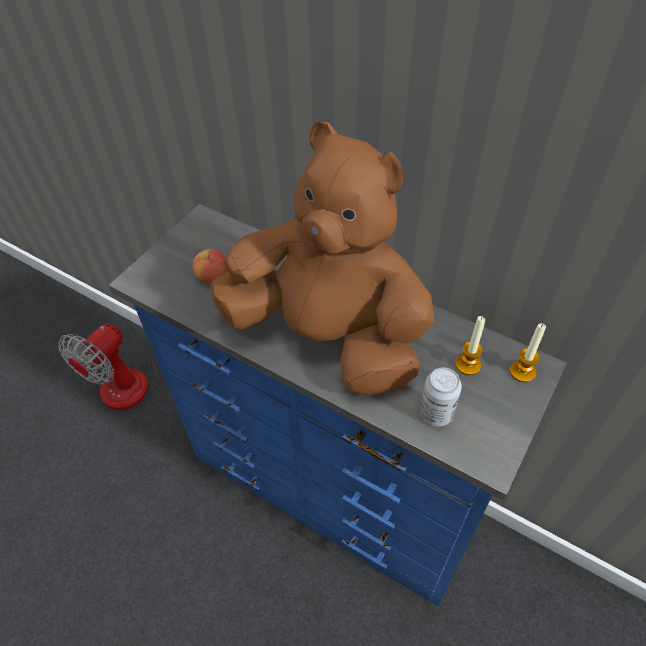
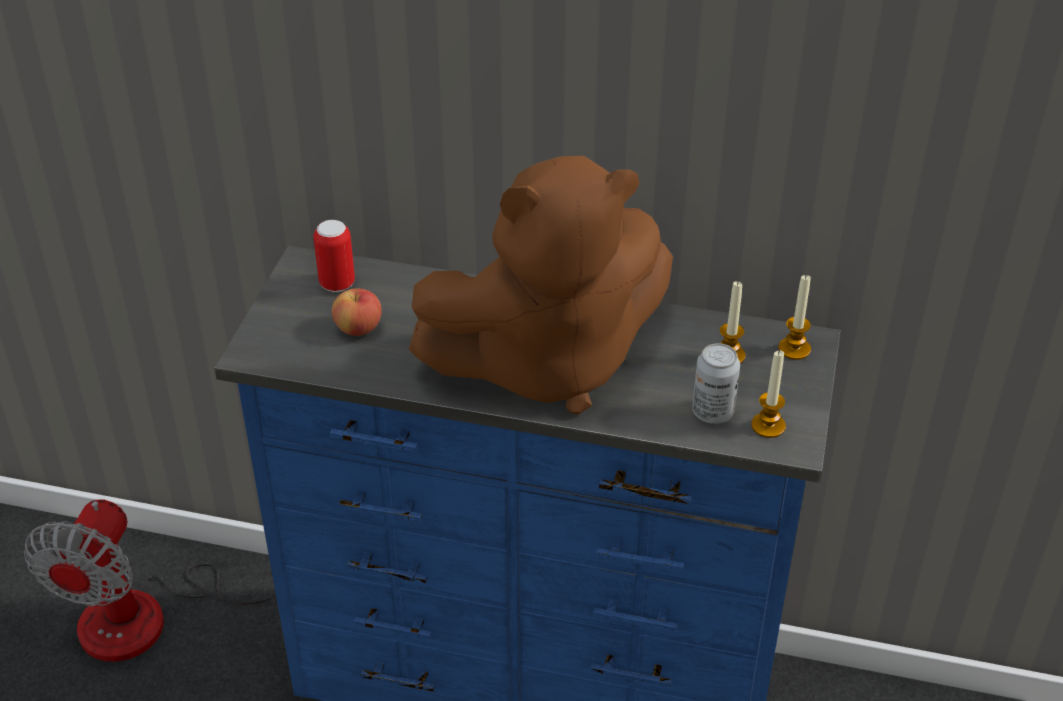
camera: 20 degrees left, 10 degrees down
brown plush toy [210,122,434,395] -> brown plush toy turned 150 degrees clockwise [409,156,673,415]
none -> can [314,220,355,292]
none -> candle [751,350,786,438]

